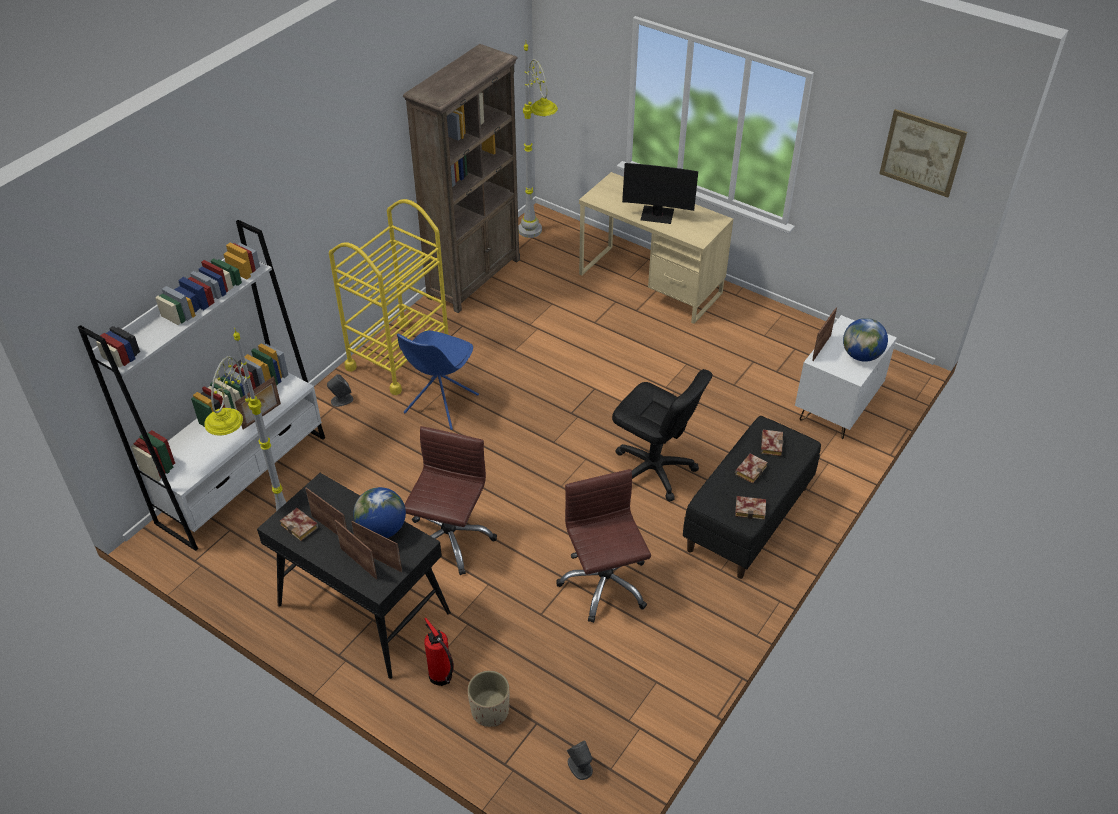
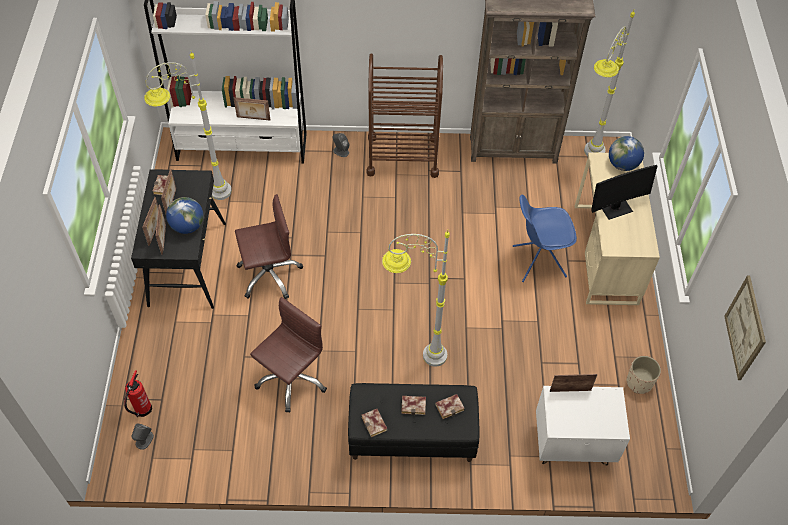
camera: 55 degrees right, 10 degrees up
yellow cart [329,199,449,395] -> brown cart [367,53,443,178]
blue chair [397,331,479,430] -> blue chair moved to [513,195,577,282]
fire extinguisher [424,618,454,686] -> fire extinguisher moved to [124,370,152,417]
beige planter [467,670,510,727] -> beige planter moved to [627,356,661,394]
black office chair [612,369,713,502] -> grey floor lamp [382,229,450,367]
monitor [622,163,698,224] -> monitor turned 90 degrees counterclockwise [591,165,657,220]
globe [843,318,888,362] -> globe moved to [609,136,644,171]

